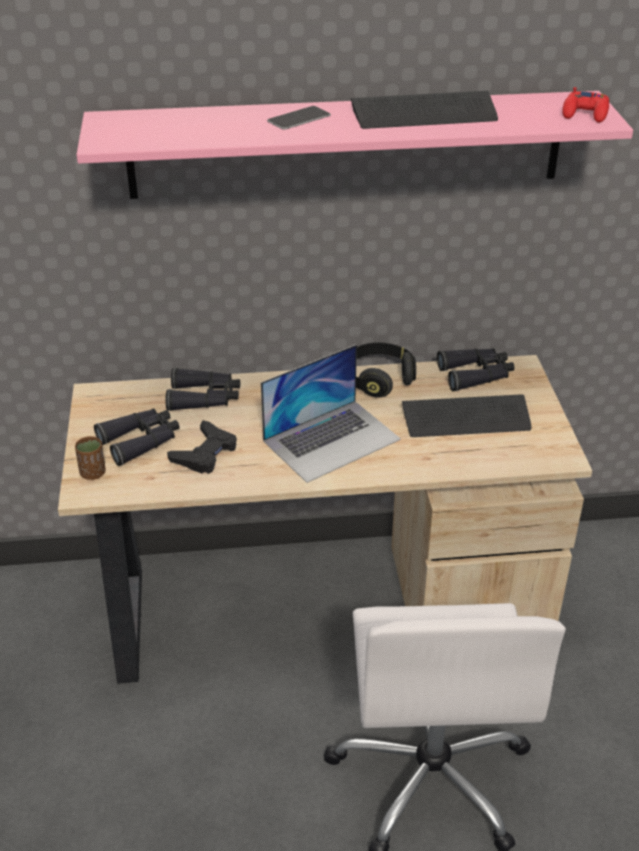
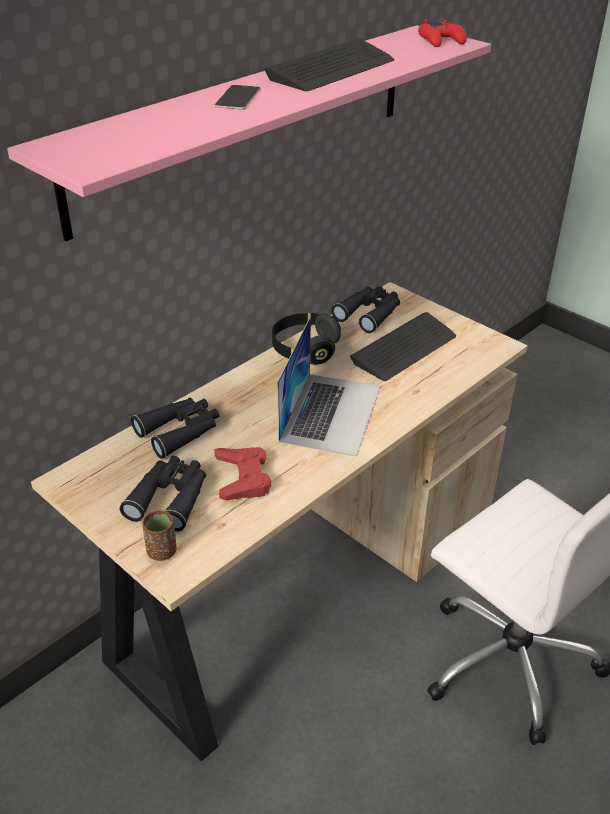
camera: 40 degrees left, 0 degrees up
black game controller [167,420,237,474] -> red game controller [214,447,271,501]

